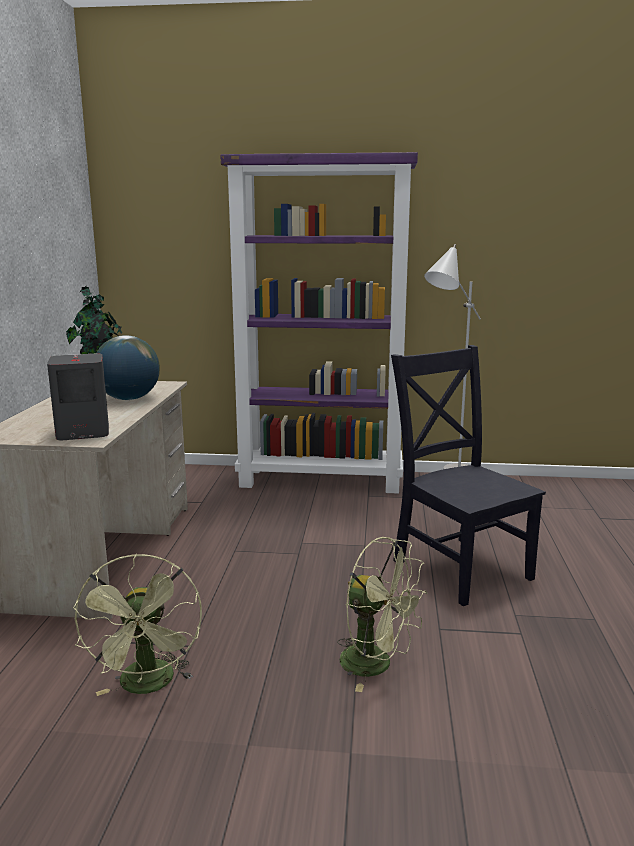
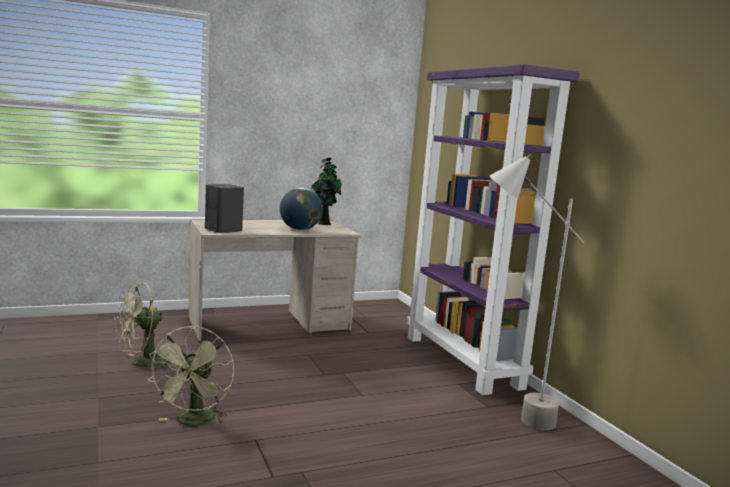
camera: 60 degrees right, 5 degrees down
black chair [391,345,546,606] -> none

